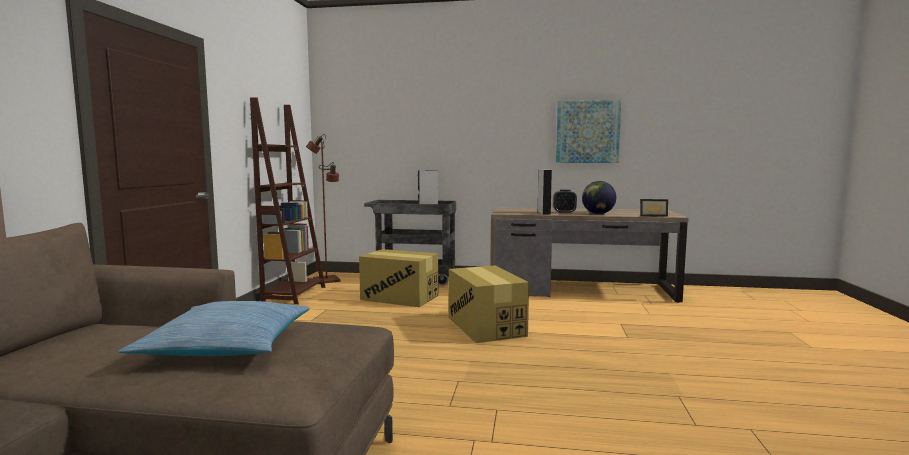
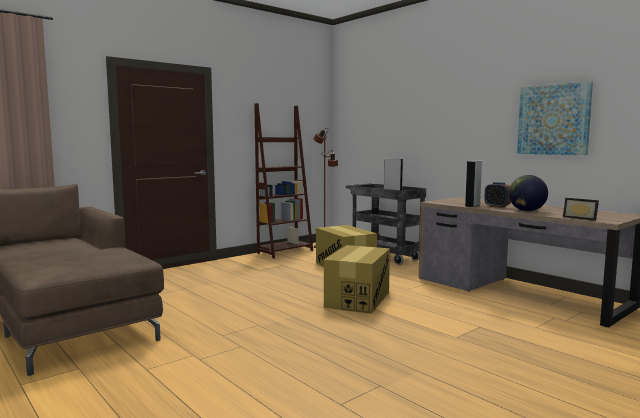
camera: 40 degrees right, 0 degrees up
pillow [118,301,310,356] -> none

